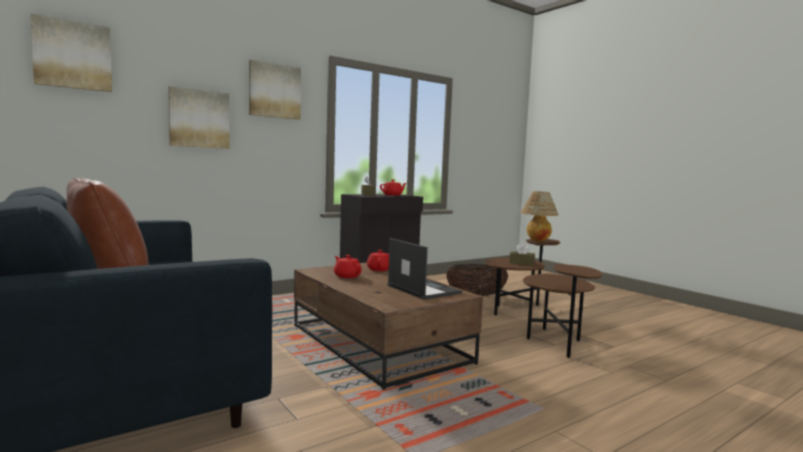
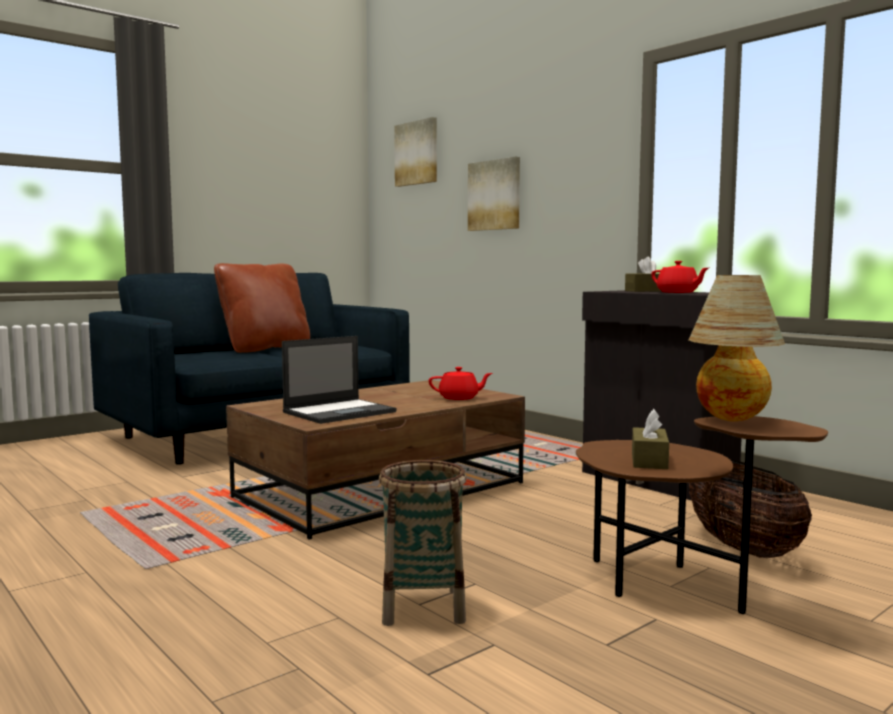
camera: 85 degrees right, 0 degrees up
picture [249,60,301,120] -> none
red teapot [334,255,362,278] -> none
brown side table [523,264,602,358] -> basket [379,460,466,626]

